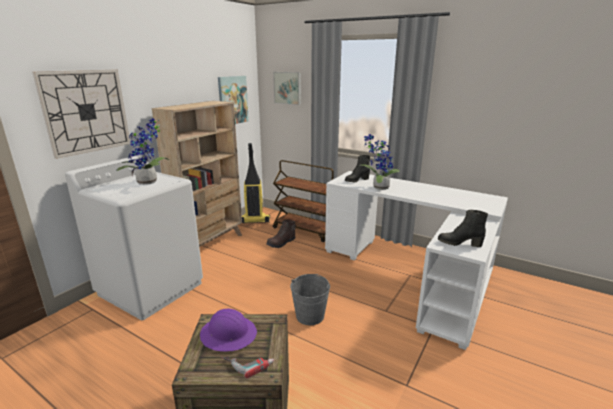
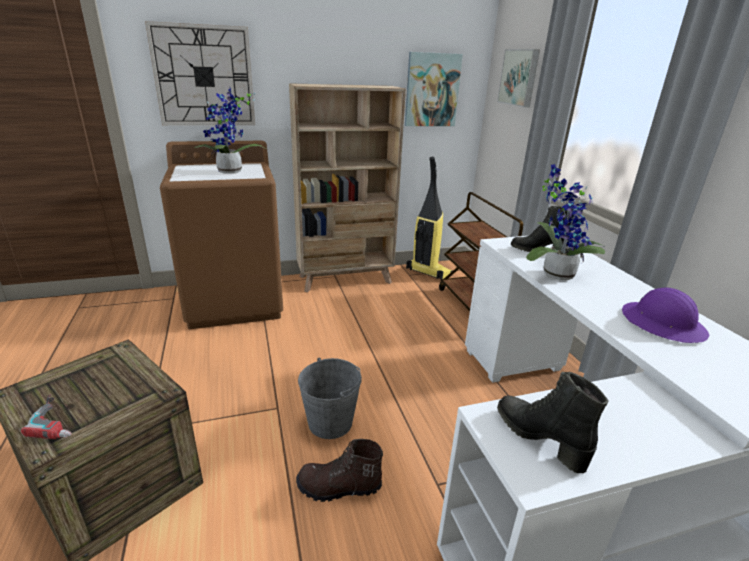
camera: 40 degrees right, 5 degrees up
white washing machine [65,155,203,320] -> brown washing machine [160,141,283,329]
purple hard hat [200,309,257,352] -> purple hard hat moved to [622,288,709,343]
brown boot [266,220,296,248] -> brown boot moved to [296,439,383,502]

